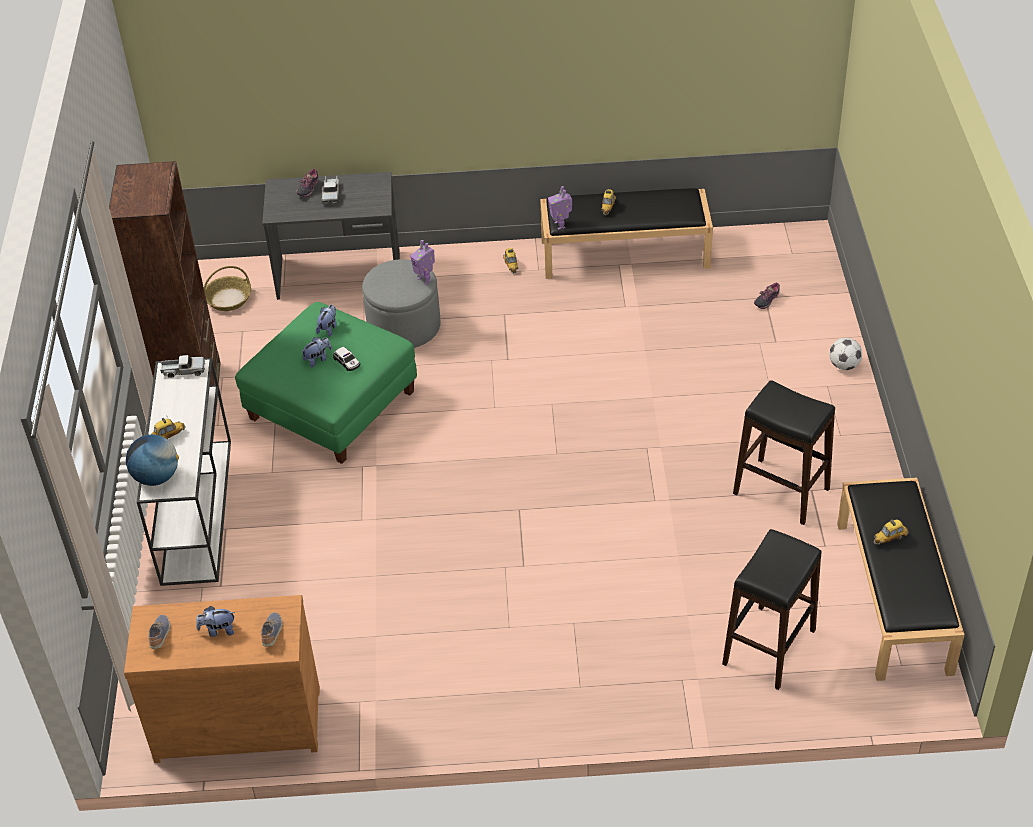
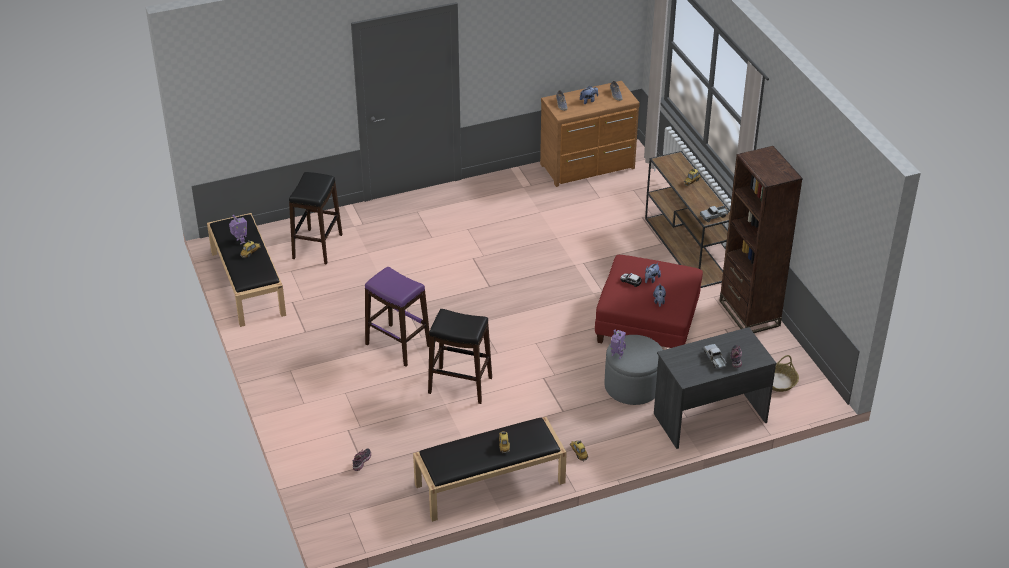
camera: 160 degrees right, 5 degrees down
globe [126,434,179,486] -> none
white console table [137,358,231,586] -> brown console table [645,151,730,288]
green ottoman [235,302,417,464] -> red ottoman [595,255,703,348]
toy robot [548,186,572,230] -> toy robot moved to [229,215,247,245]
black stool [733,380,835,525] -> black stool moved to [428,309,492,404]
football [829,338,862,370] -> none
none -> purple stool [365,267,430,367]

